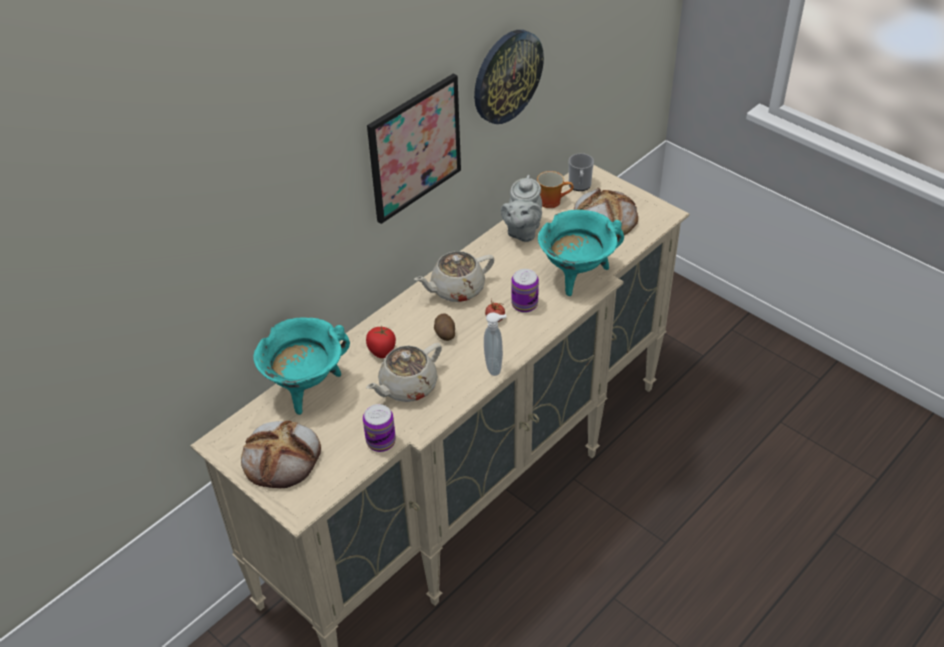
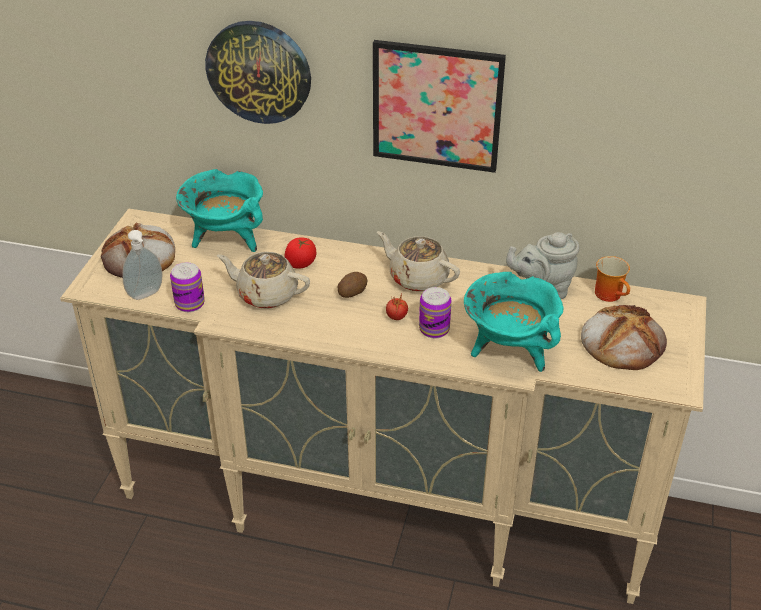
camera: 60 degrees right, 5 degrees down
wall clock [474,30,544,124] -> wall clock moved to [205,21,311,124]
soap dispenser [484,313,506,376] -> soap dispenser moved to [122,230,163,300]
mug [568,153,594,191] -> none

